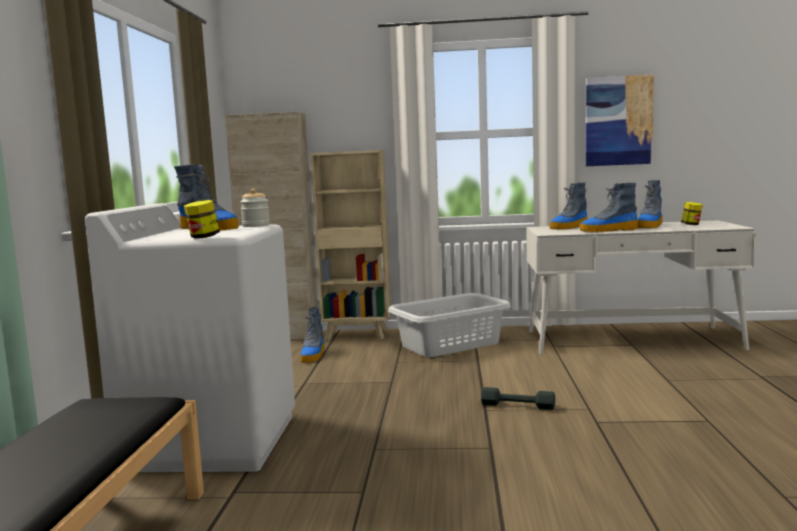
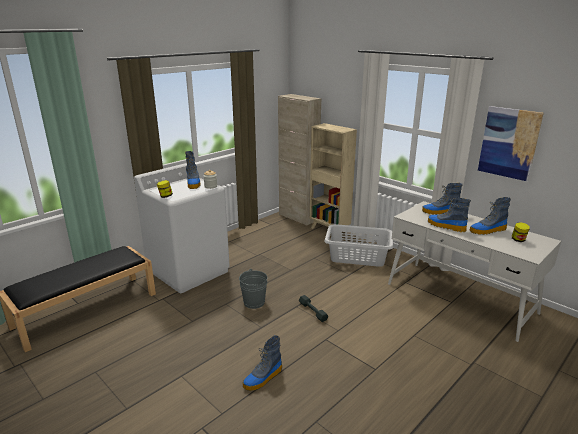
camera: 40 degrees right, 15 degrees up
boot [300,307,325,363] -> boot moved to [243,335,282,391]
none -> grey bucket [239,269,268,309]

